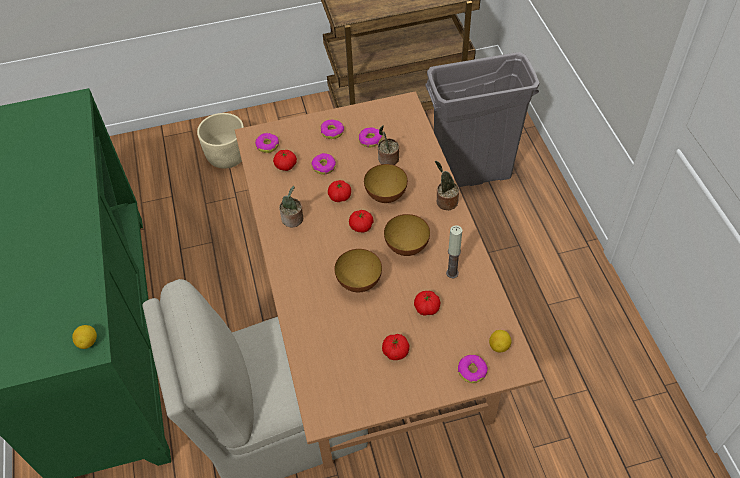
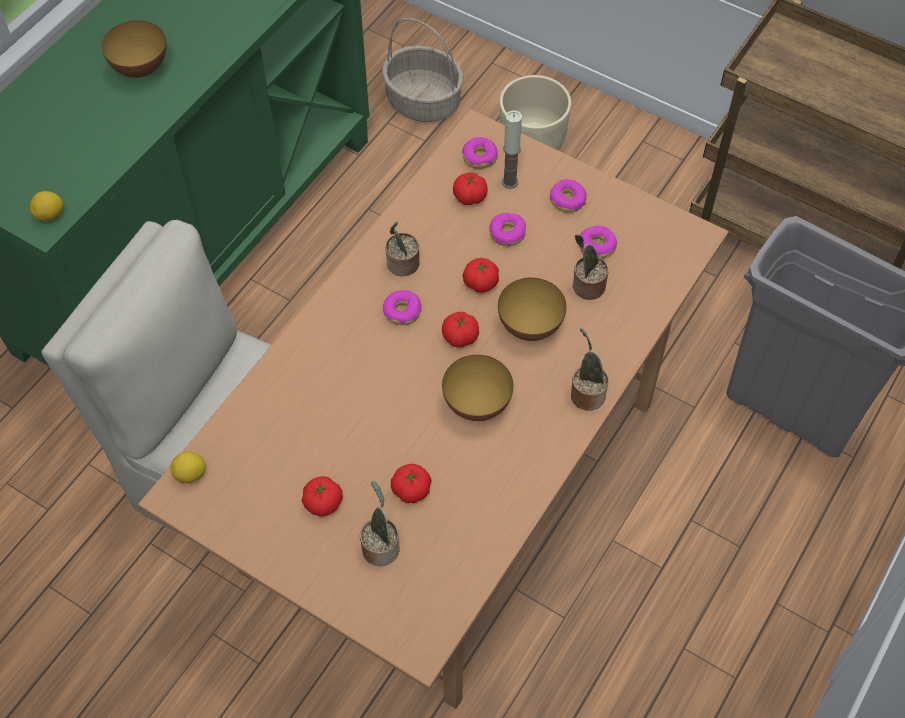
camera: 45 degrees right, 5 degrees up
bowl [334,249,382,293] -> bowl moved to [101,21,167,78]
candle [446,225,462,278] -> candle moved to [502,110,522,189]
donut [458,355,488,383] -> donut moved to [383,290,421,325]
lemon [489,330,511,352] -> lemon moved to [170,451,206,483]
none -> potted plant [360,481,400,566]
none -> basket [382,18,464,122]

